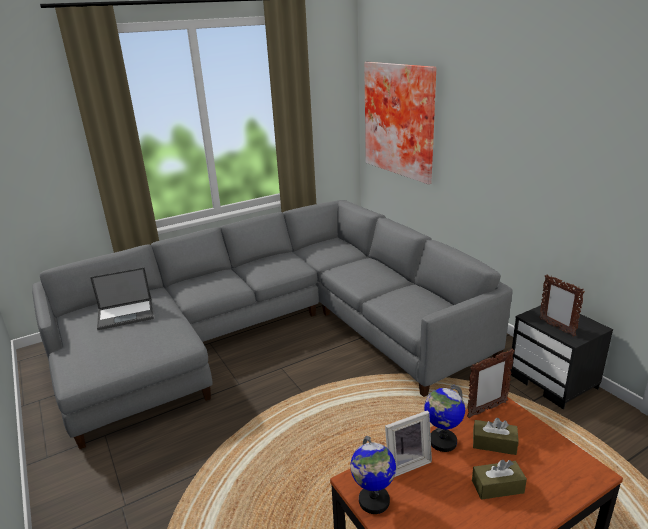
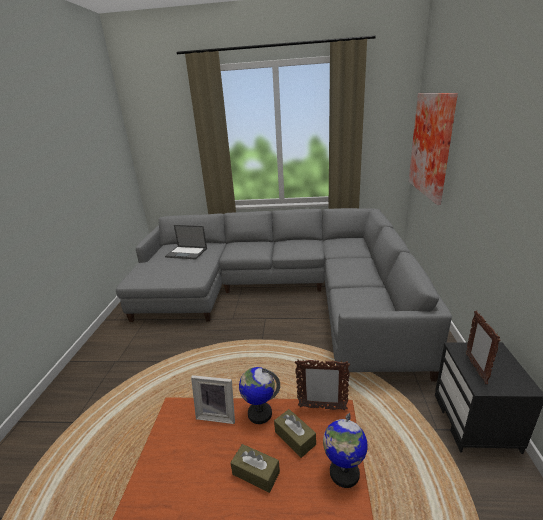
camera: 35 degrees right, 0 degrees up
globe [351,436,396,514] -> globe moved to [323,413,367,488]

